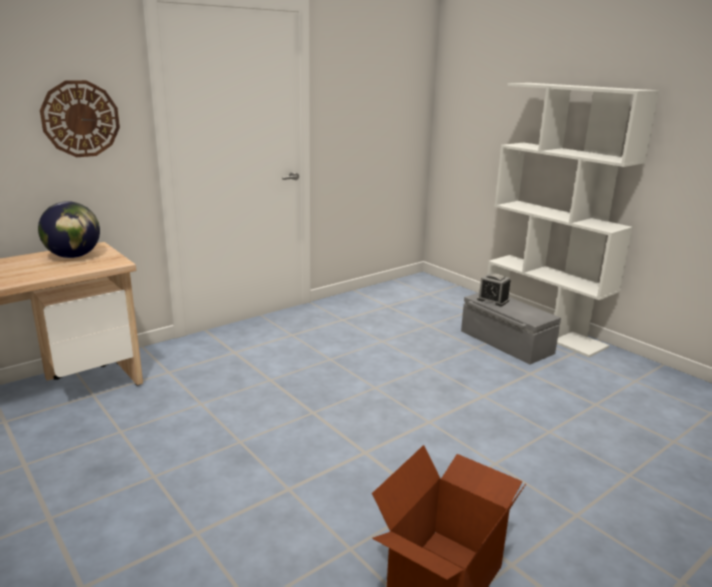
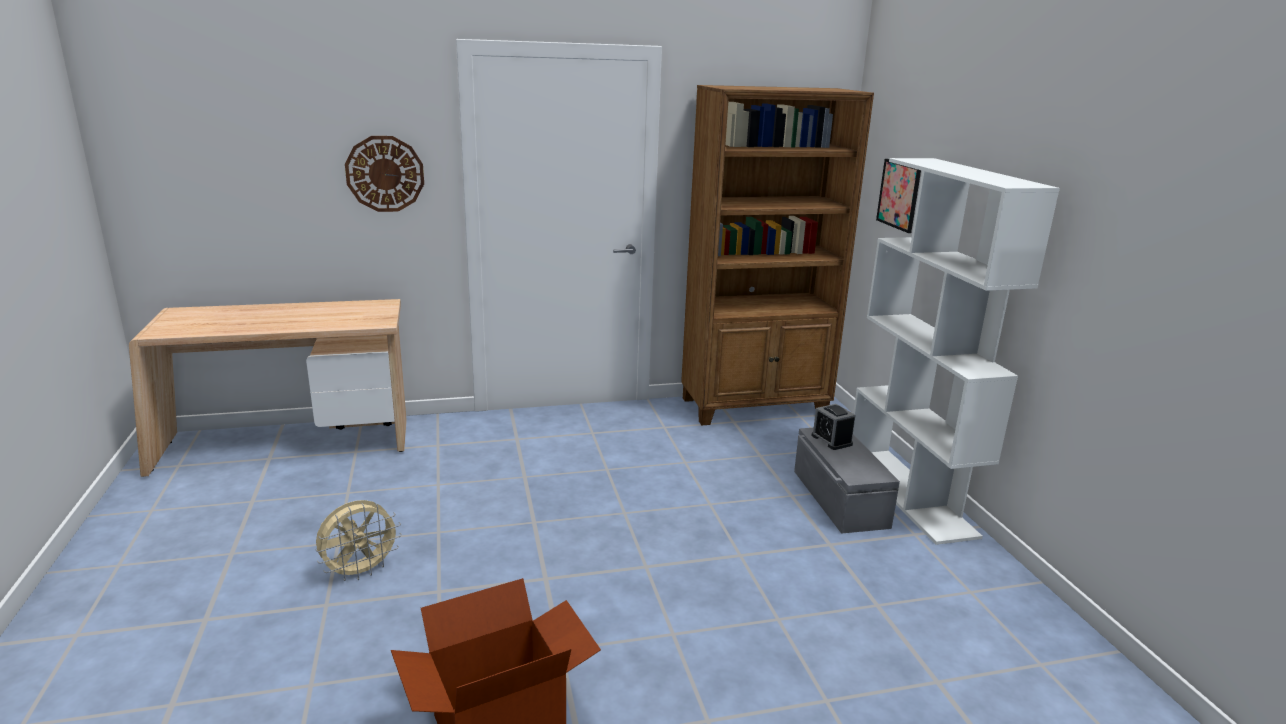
camera: 25 degrees right, 0 degrees up
globe [38,201,100,258] -> none
none -> beige fan [315,500,402,581]
none -> brown bookcase [681,85,874,425]
none -> picture [876,159,921,233]

